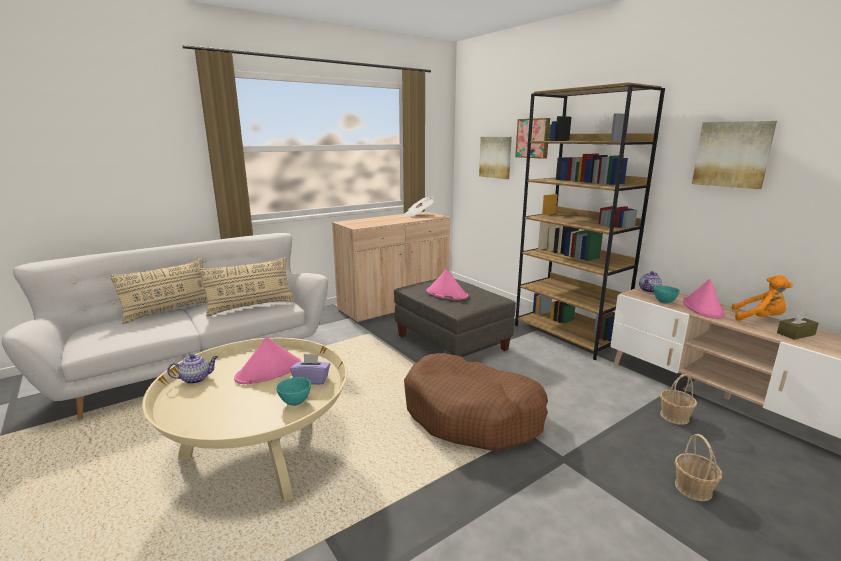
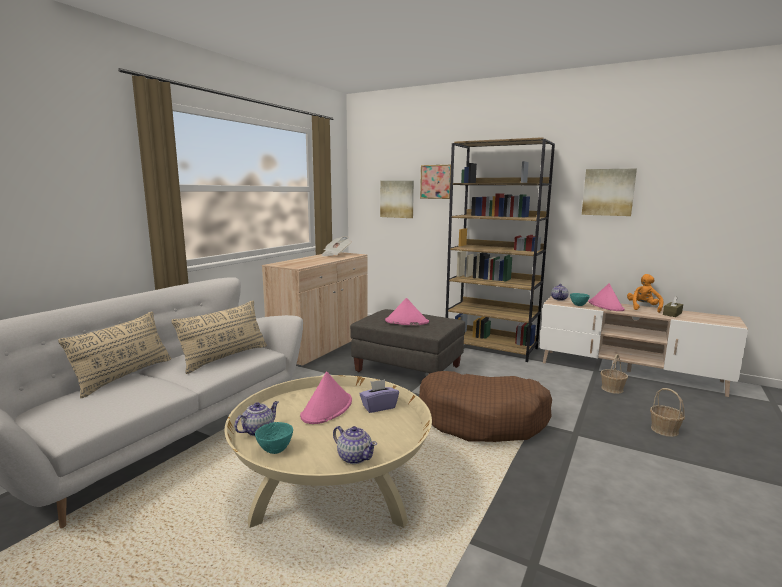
camera: 25 degrees left, 5 degrees down
turquoise bowl [276,377,311,406] -> turquoise bowl moved to [255,422,293,454]
orange plush toy [732,275,793,321] -> orange plush toy turned 75 degrees counterclockwise [627,274,663,313]
none -> teapot [333,426,377,464]

